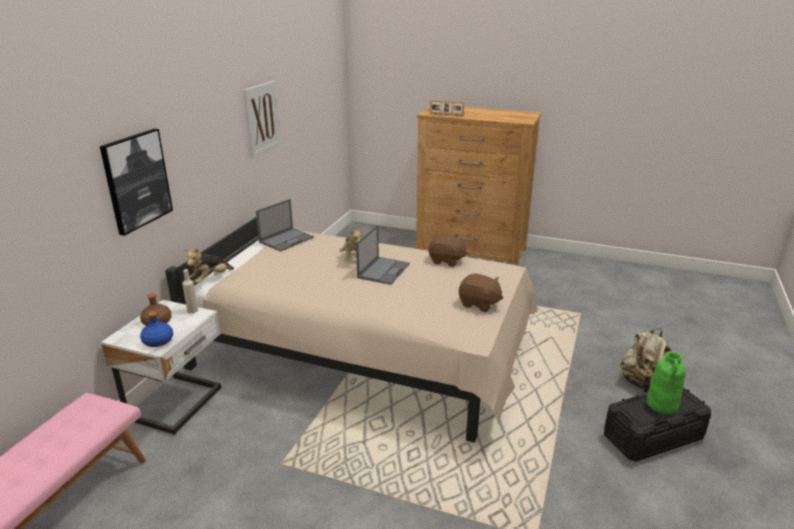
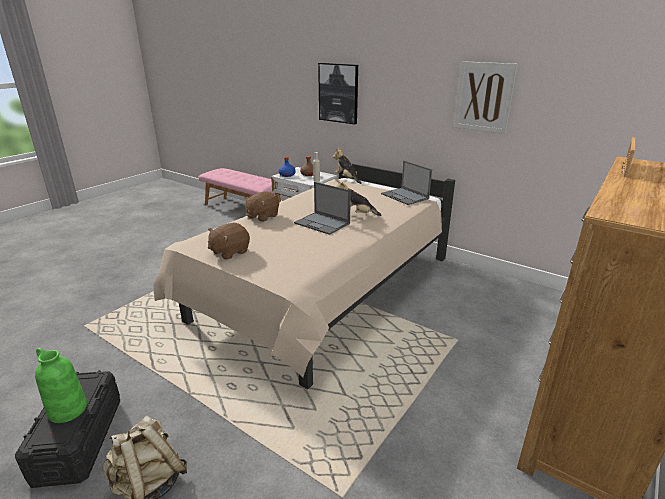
camera: 105 degrees right, 0 degrees up
brown plush toy [429,235,468,267] -> brown plush toy moved to [244,191,279,222]

